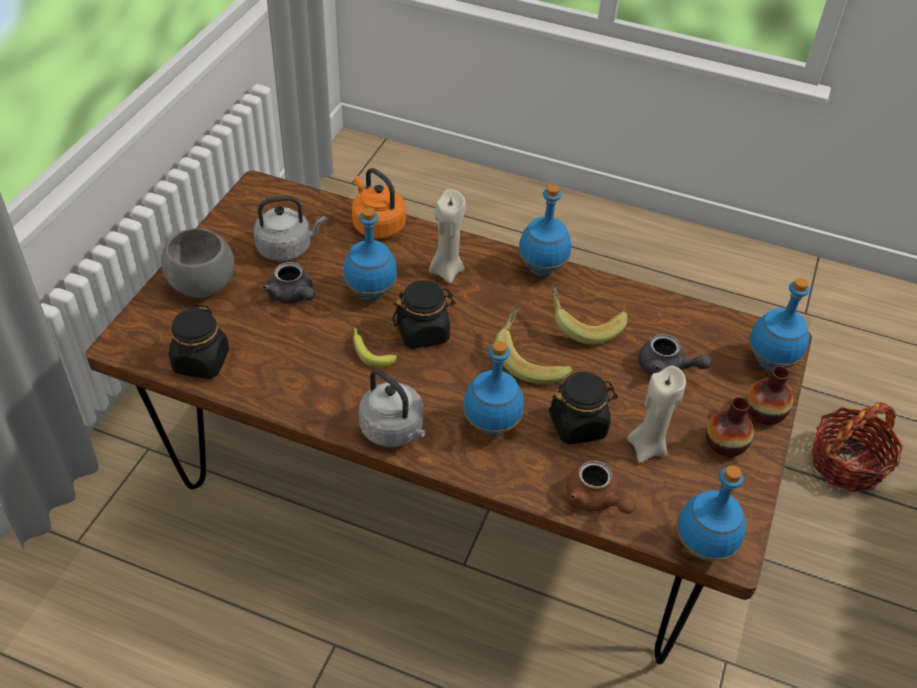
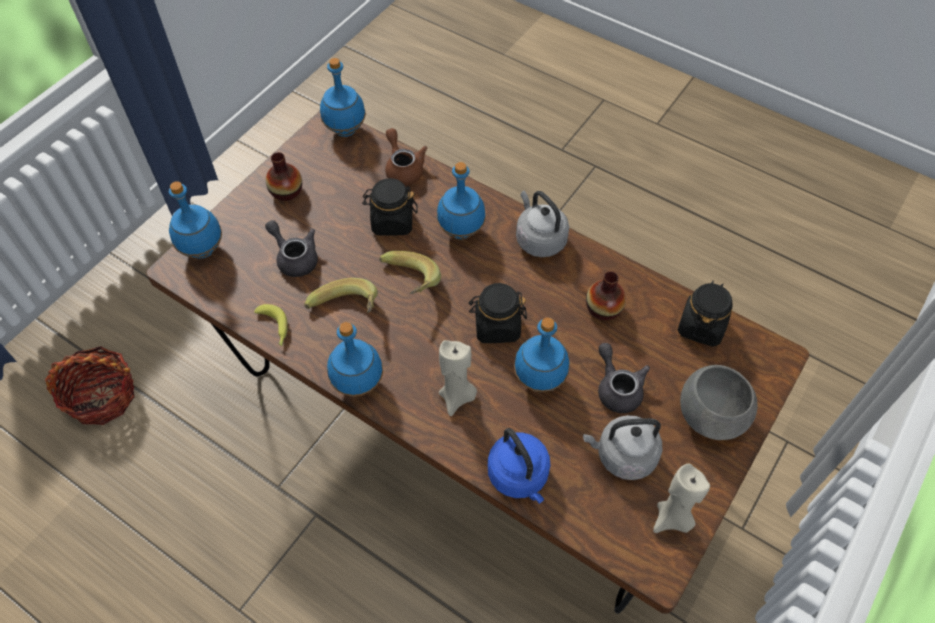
camera: 165 degrees left, 10 degrees up
orange kettle [352,168,406,239] -> blue kettle [488,428,551,504]
banana [353,327,396,367] -> banana moved to [254,304,288,346]
beige candle [627,366,686,463] -> beige candle moved to [653,464,710,533]
vase [746,366,793,425] -> vase moved to [586,271,626,320]

